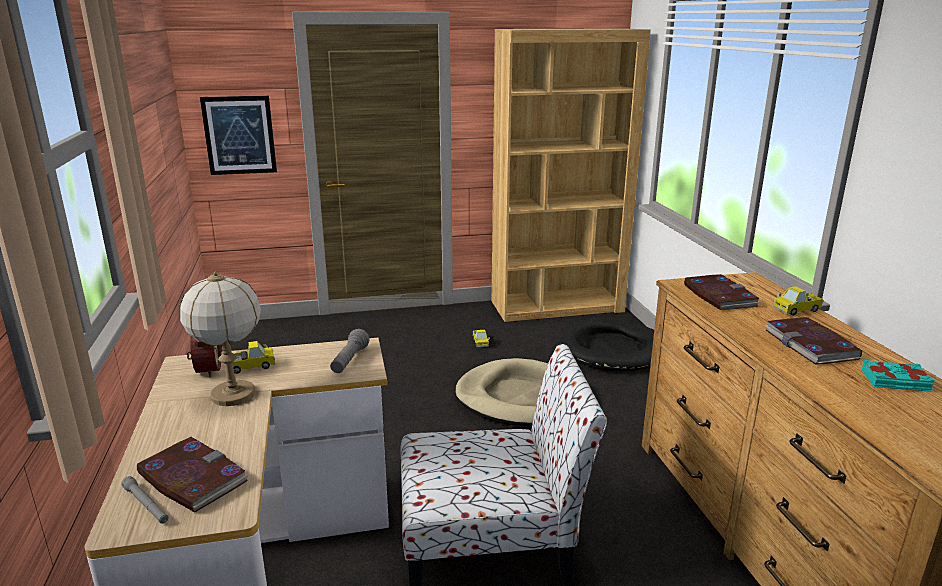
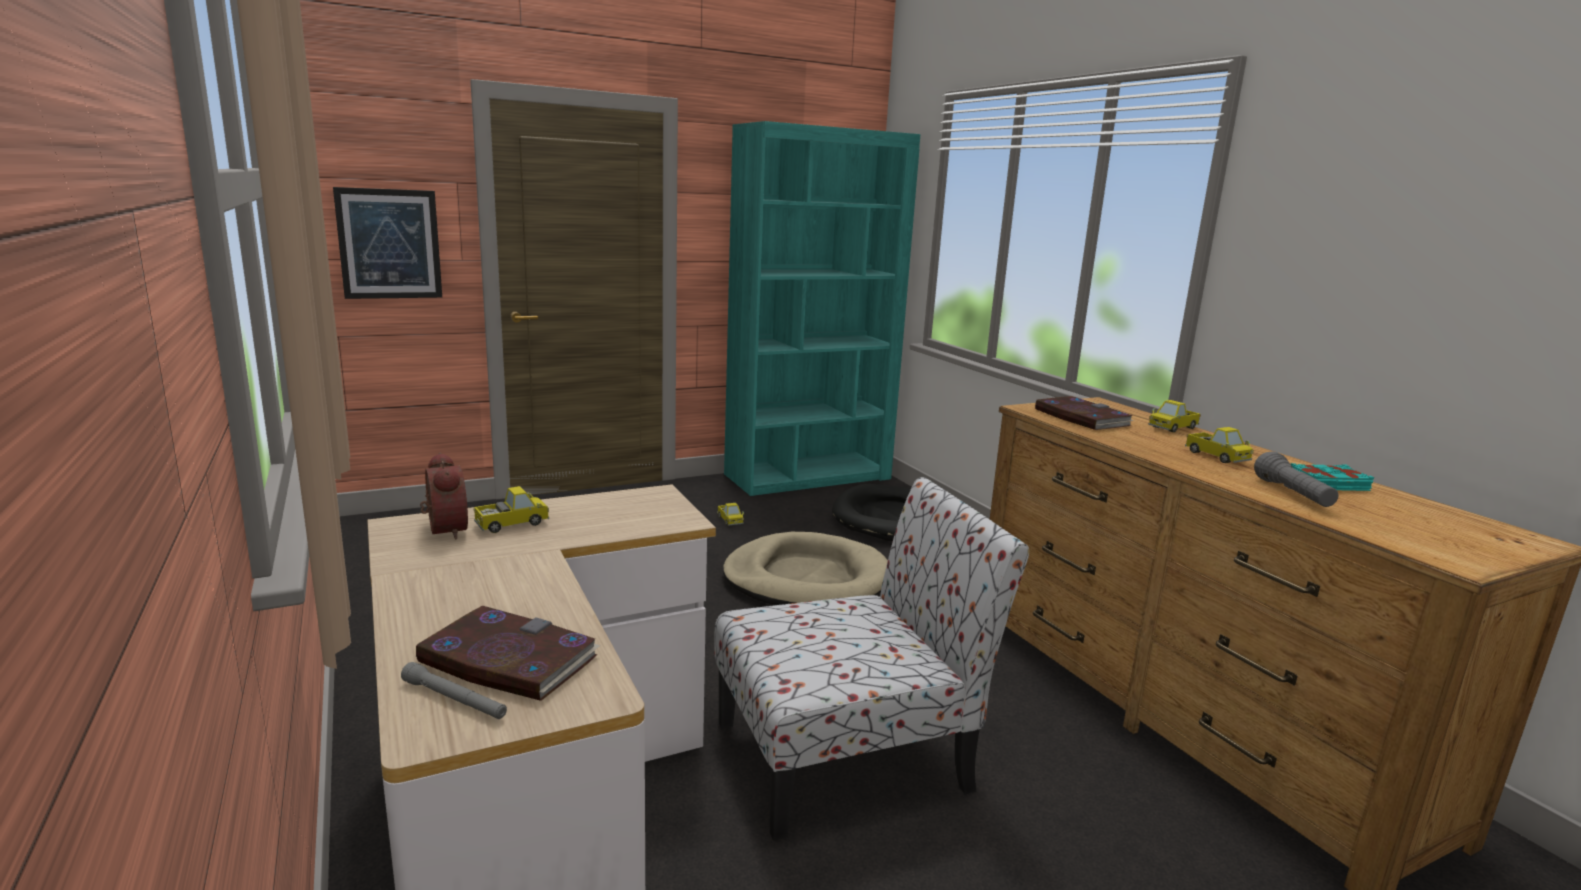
camera: 15 degrees left, 5 degrees down
table lamp [180,272,261,406] -> none
grey flashlight [330,329,369,373] -> grey flashlight moved to [1254,451,1339,507]
brown bookcase [492,28,651,322] -> turquoise bookcase [724,121,920,496]
book [764,317,862,365] -> toy truck [1185,427,1254,463]

